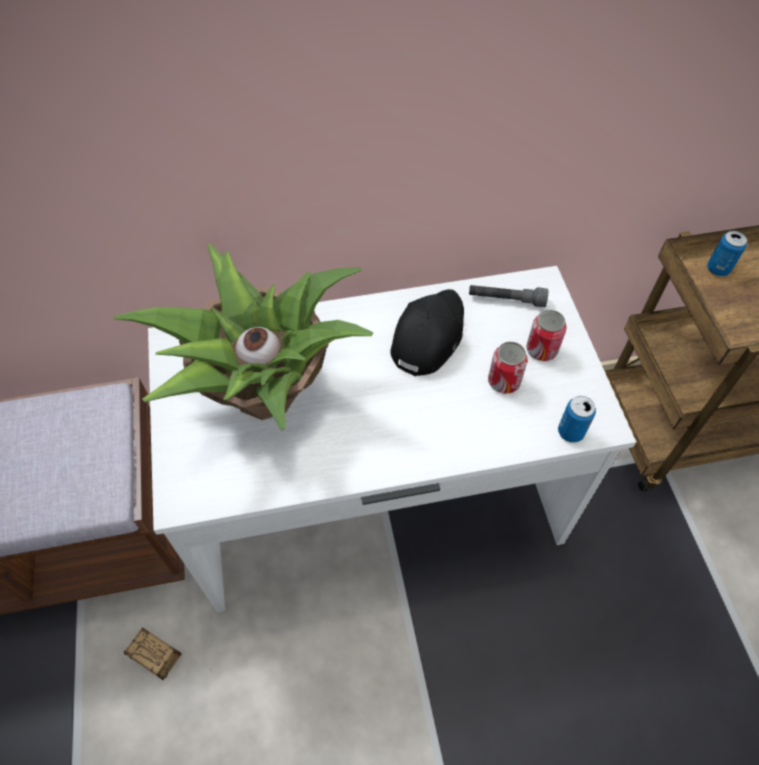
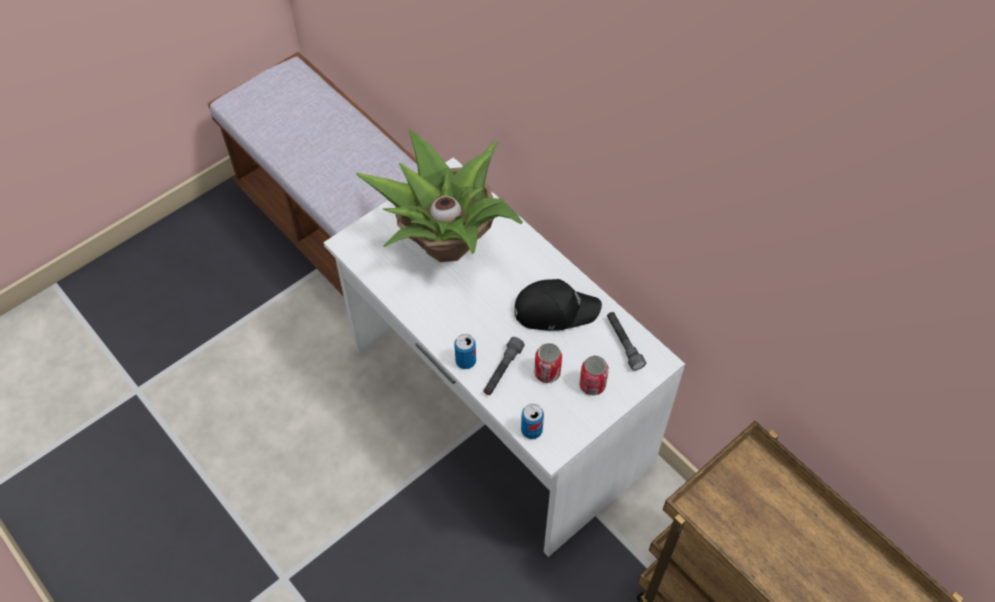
camera: 60 degrees right, 0 degrees up
storage box [124,628,211,680] -> none
can [707,231,747,276] -> can moved to [454,334,476,369]
none -> grey flashlight [484,337,525,395]

